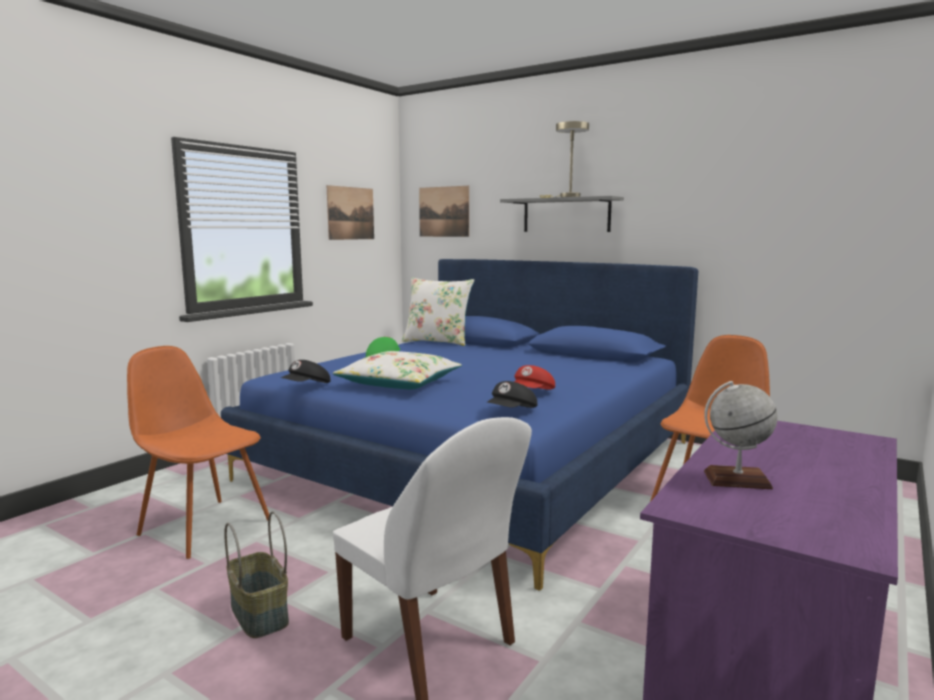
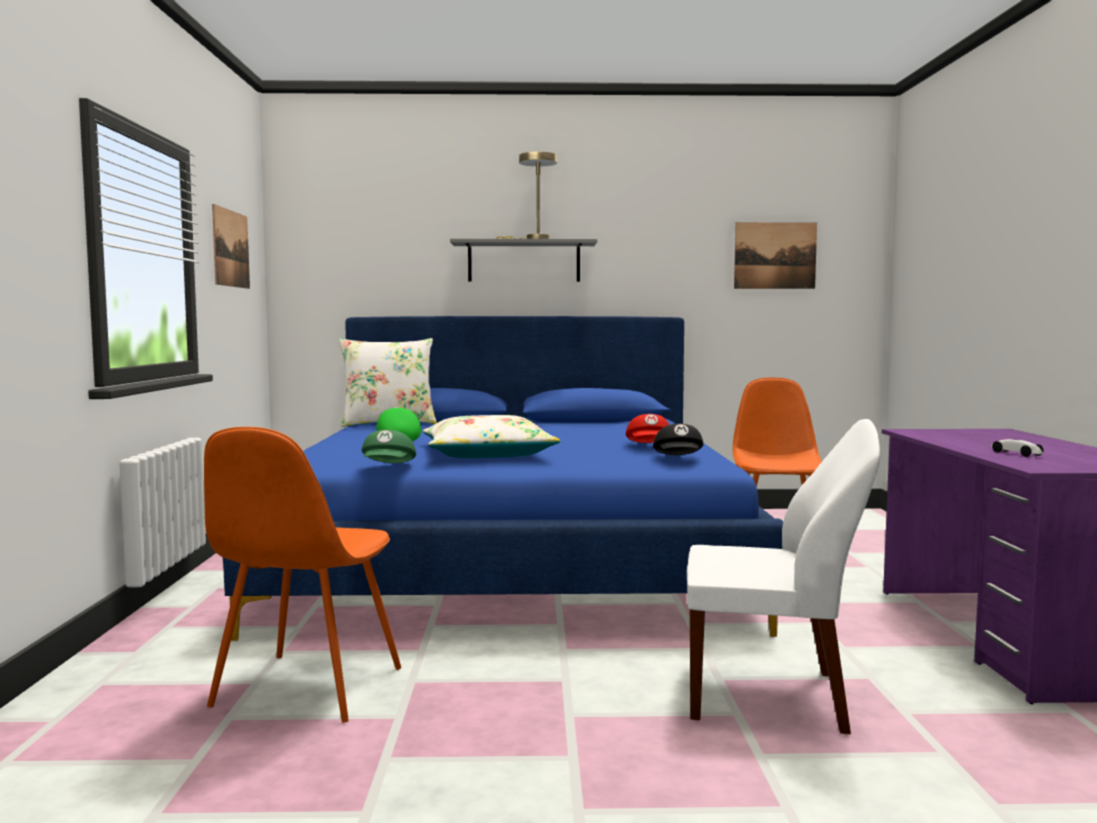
camera: 35 degrees left, 5 degrees down
orange chair [127,346,269,559] -> orange chair turned 75 degrees counterclockwise [204,427,401,723]
basket [224,511,289,638] -> none
black cap [281,360,331,383] -> green cap [362,430,416,463]
picture [419,186,469,237] -> picture moved to [734,222,817,289]
globe [704,381,777,489] -> toy car [990,439,1044,457]

